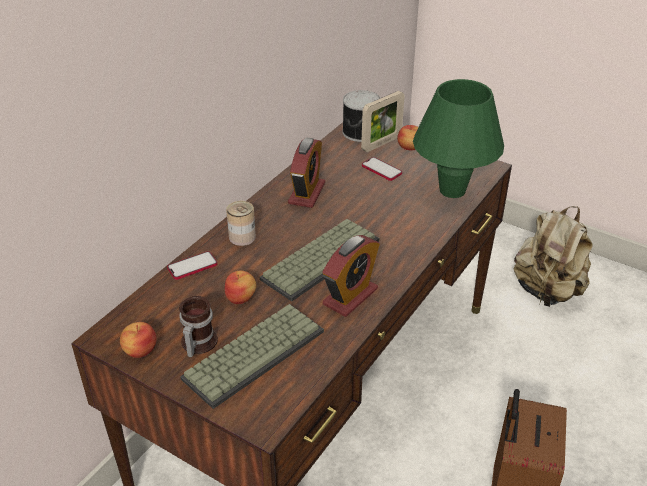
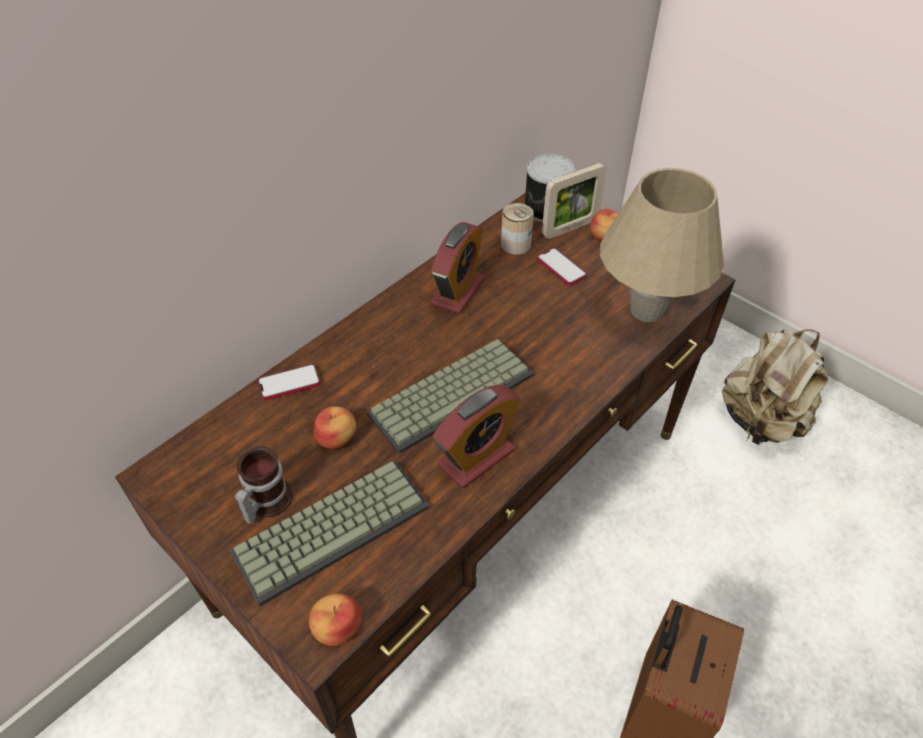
camera: 10 degrees right, 10 degrees up
apple [120,322,157,358] -> apple moved to [309,593,362,646]
can [226,201,256,246] -> can moved to [501,203,534,255]
green table lamp [413,79,504,198] -> beige table lamp [600,168,724,322]

